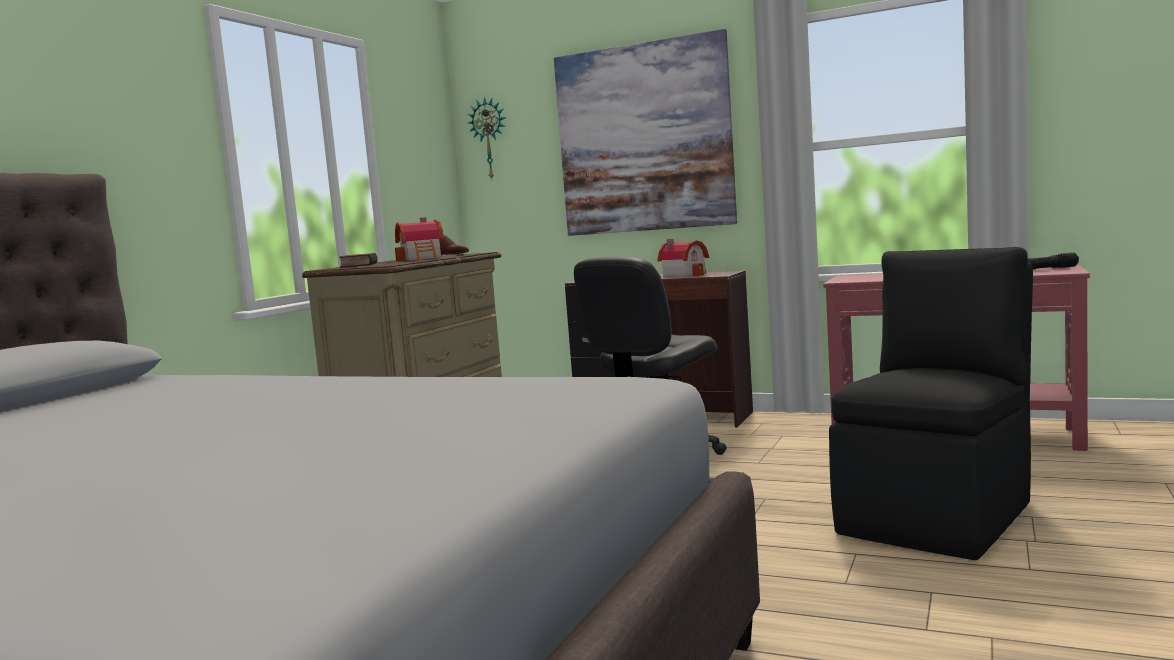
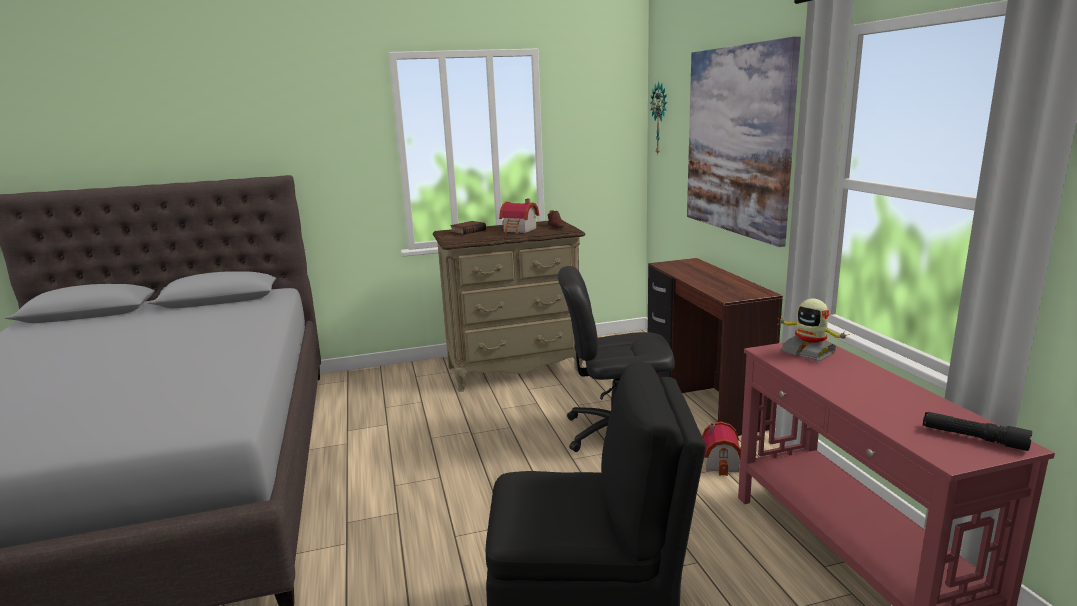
camera: 50 degrees right, 10 degrees up
toy house [658,239,709,277] -> toy house moved to [702,422,741,476]
none -> toy robot [777,299,850,361]

